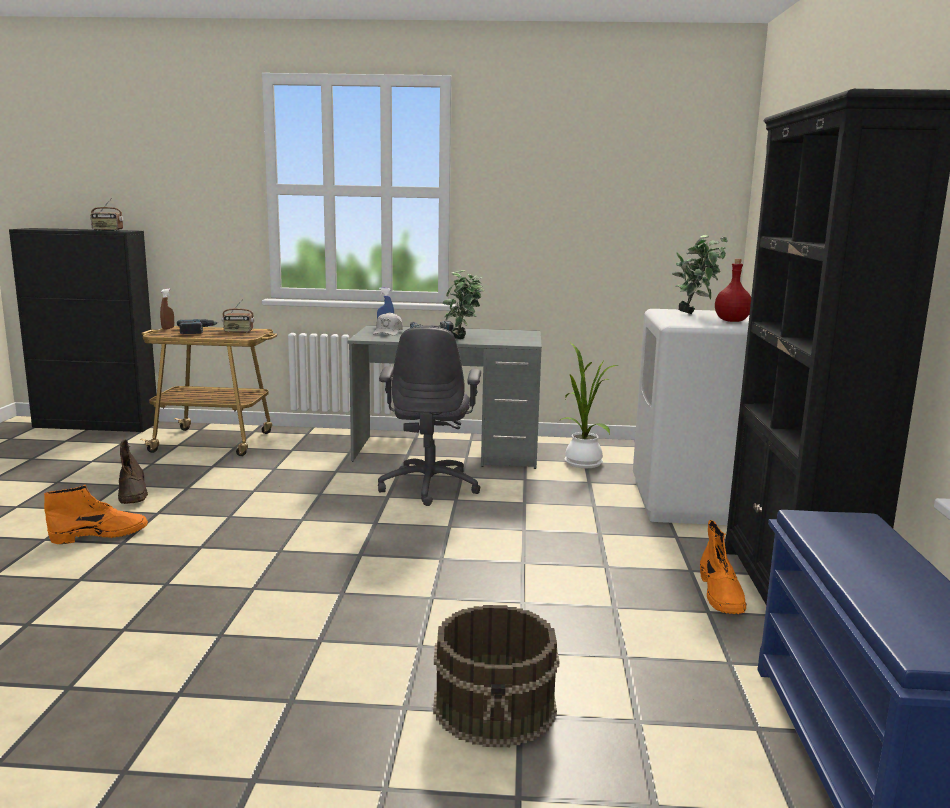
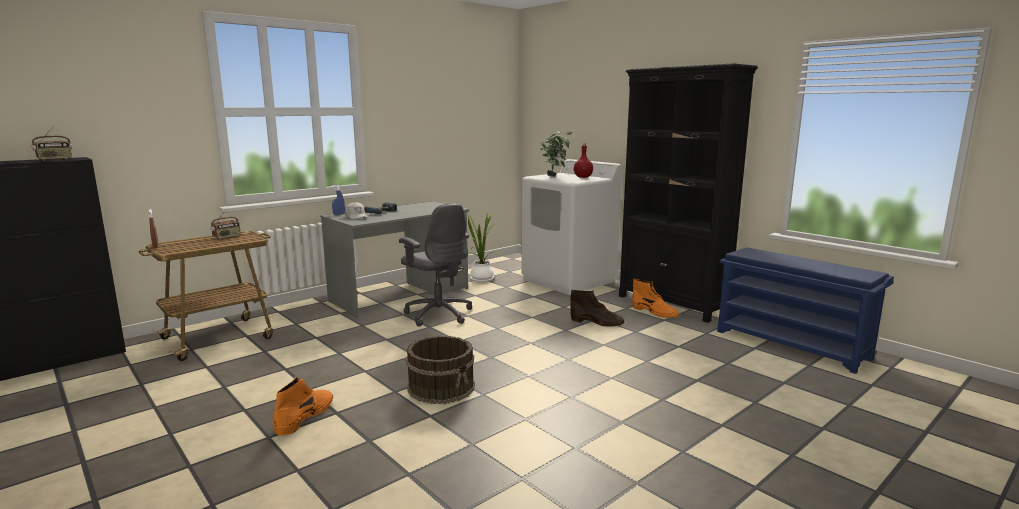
camera: 45 degrees left, 0 degrees up
brown boot [118,440,148,504] -> brown boot moved to [570,290,625,327]
power drill [177,319,218,334] -> none
brown bucket [433,605,560,747] -> brown bucket moved to [406,336,475,404]
potted plant [442,270,484,339] -> none

